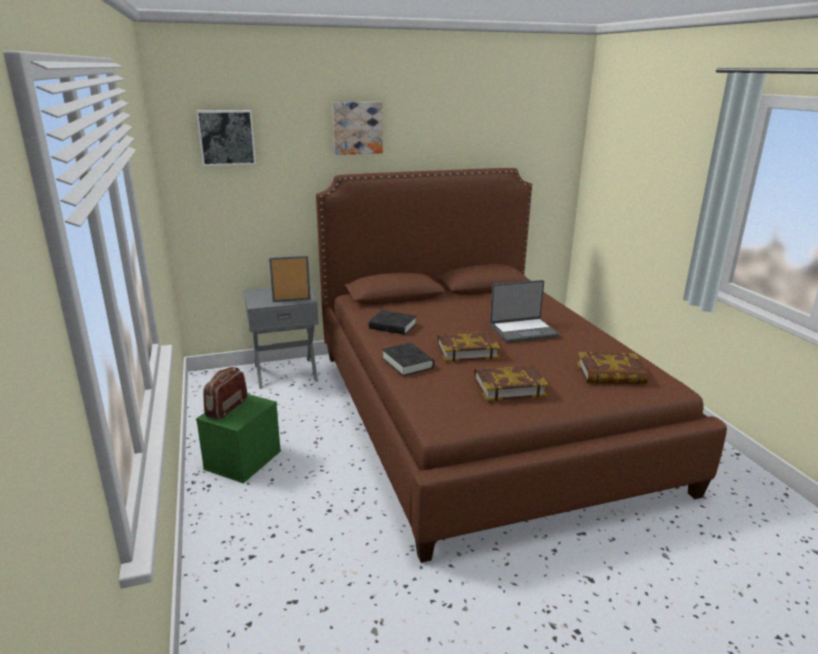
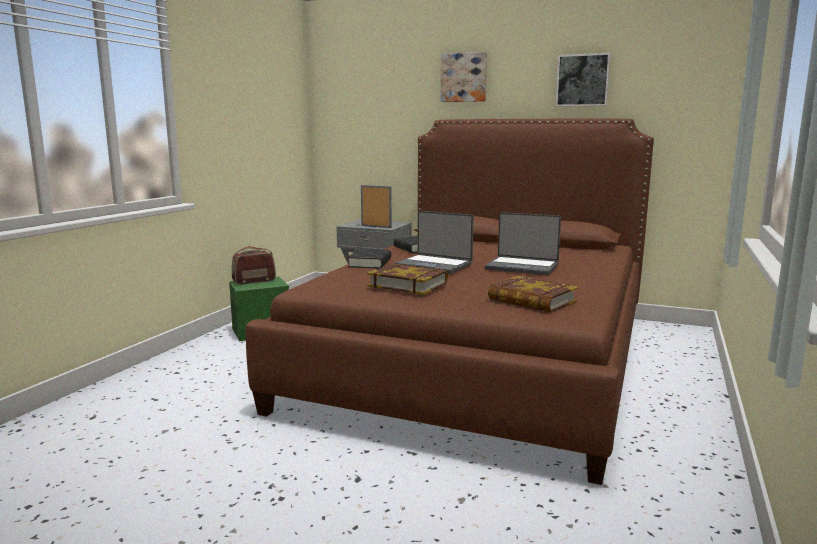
camera: 40 degrees right, 10 degrees down
picture [196,110,256,166] -> picture moved to [556,53,611,107]
book [437,331,500,362] -> laptop [394,211,474,274]

